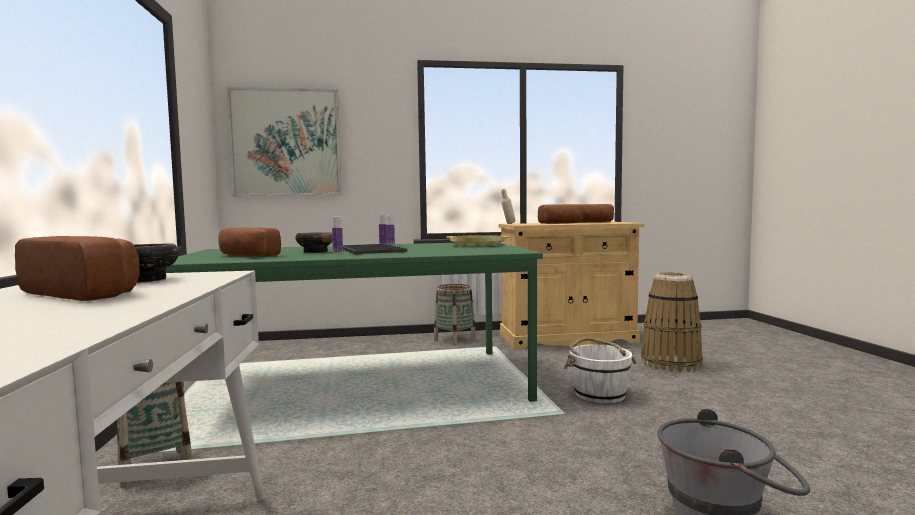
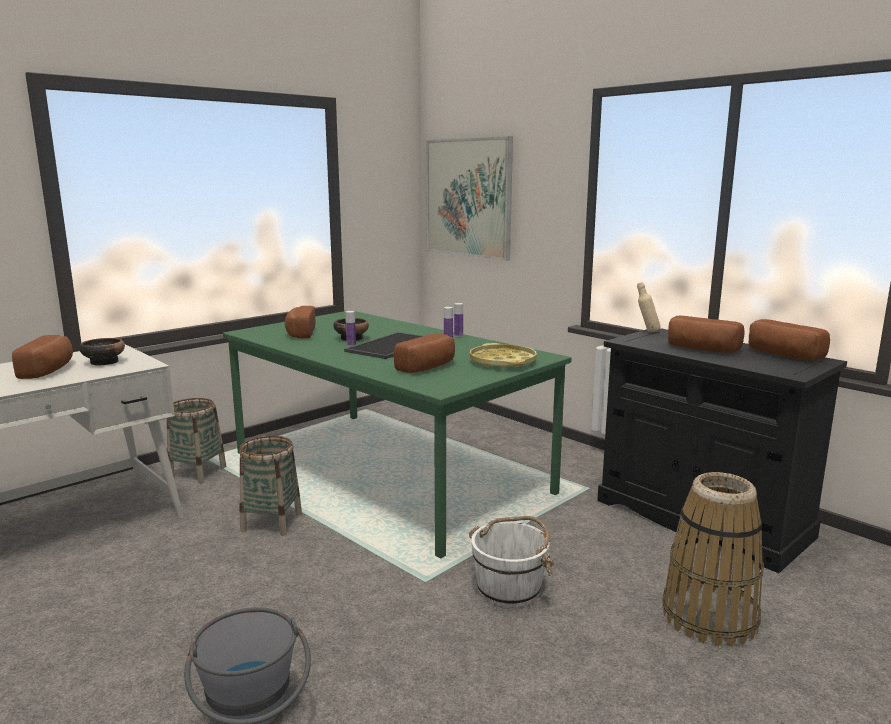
camera: 55 degrees right, 10 degrees up
basket [434,284,476,346] -> basket moved to [239,435,302,536]
beige cabinet [499,222,644,349] -> black cabinet [597,328,847,573]
none -> bread [394,333,455,373]

